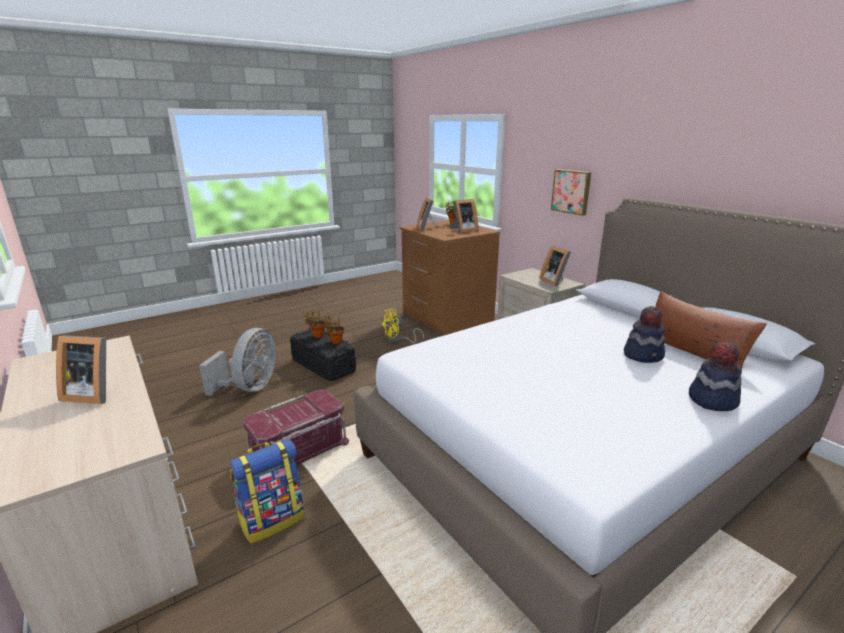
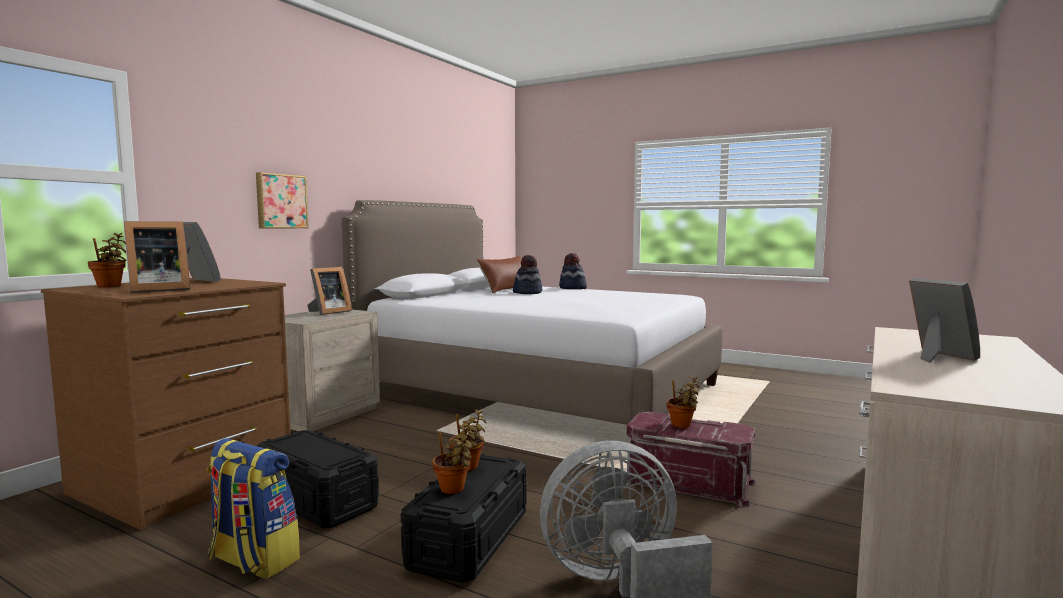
camera: 115 degrees left, 15 degrees down
backpack [230,439,305,544] -> backpack moved to [207,438,300,579]
yellow fan [381,309,424,343] -> black storage box [257,430,379,528]
none -> potted plant [666,376,701,428]

